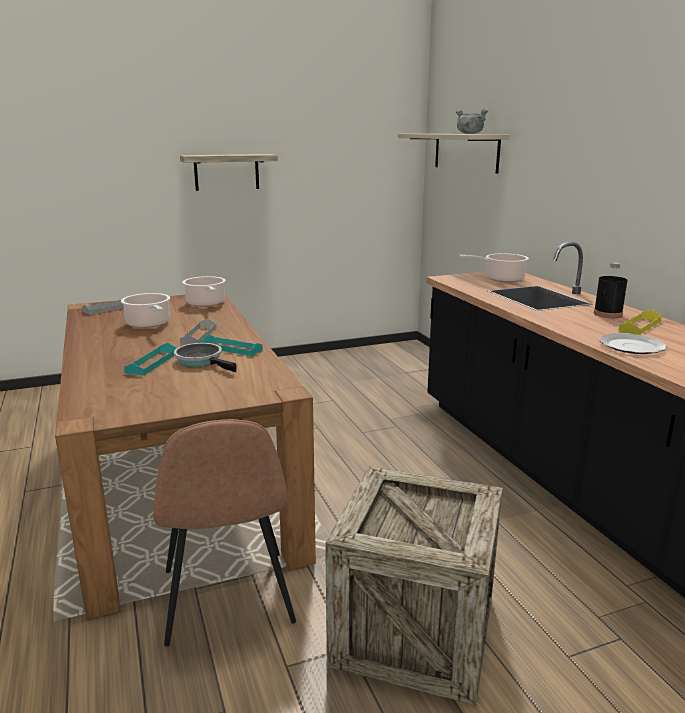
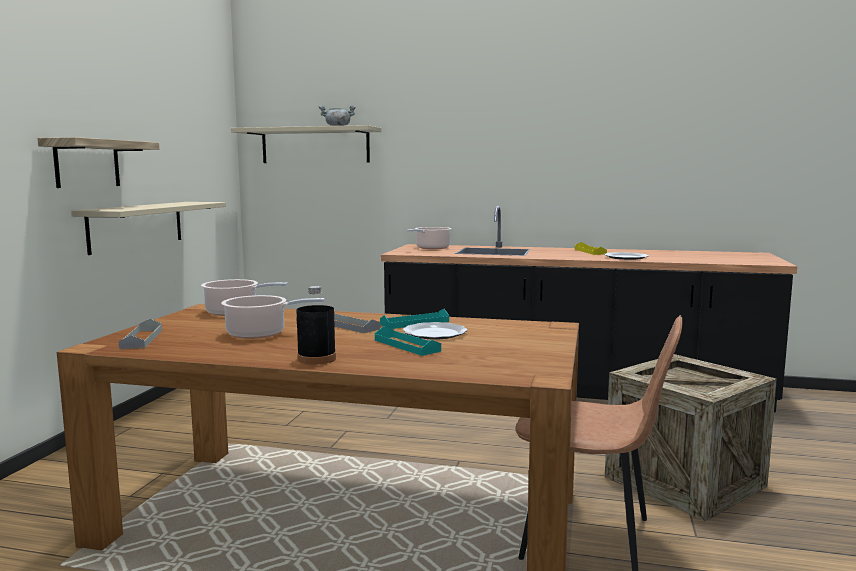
camera: 55 degrees left, 10 degrees down
frying pan [174,343,237,372] -> plate [403,322,467,340]
black bottle [593,262,627,318] -> black bottle moved to [296,286,336,365]
none -> beige shelf [71,202,226,255]

